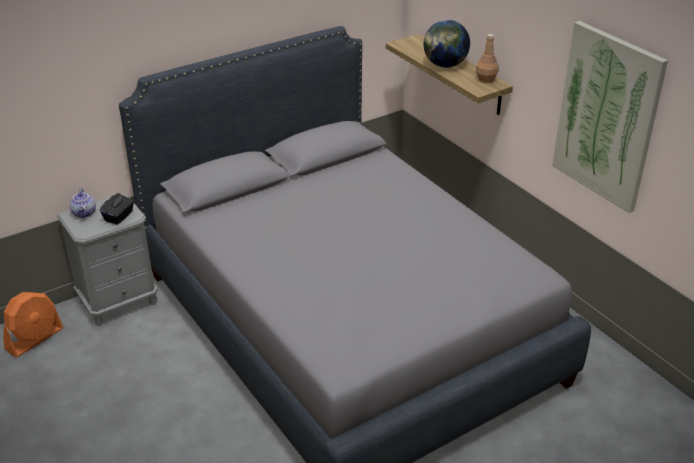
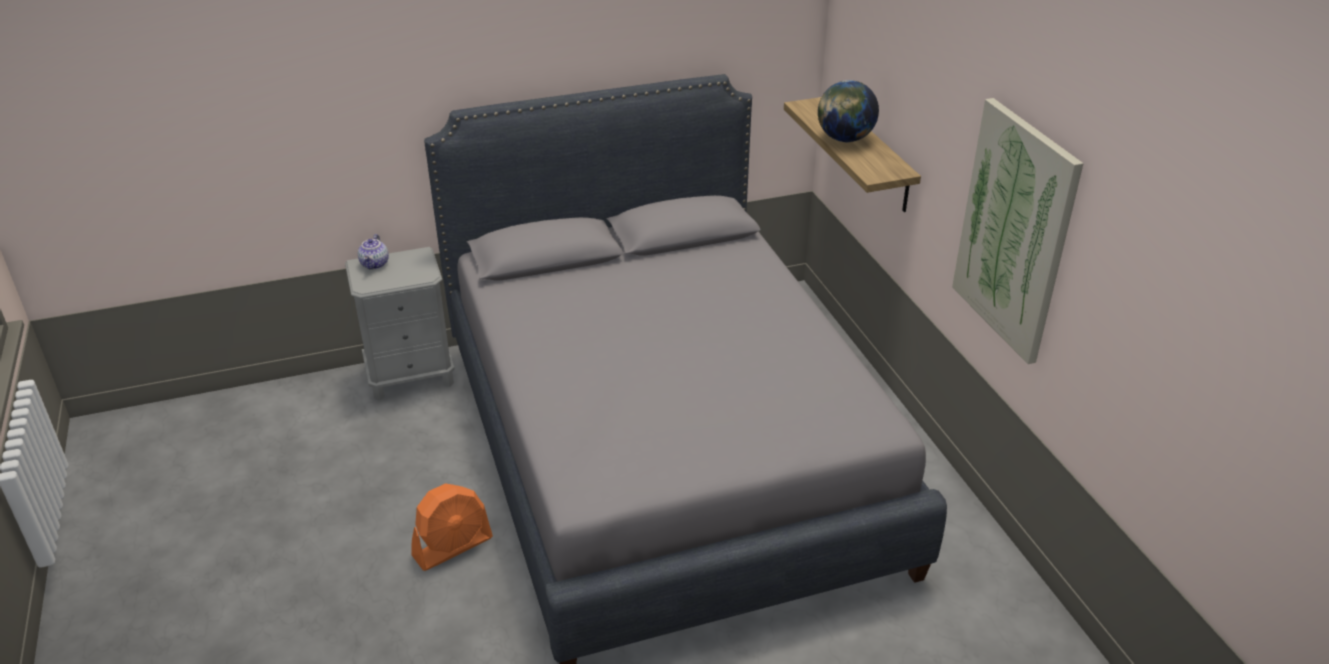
camera: 15 degrees right, 0 degrees up
orange fan [3,292,63,357] -> orange fan moved to [411,483,493,571]
black tissue box [100,193,134,225] -> none
brown bottle [476,34,499,84] -> none

